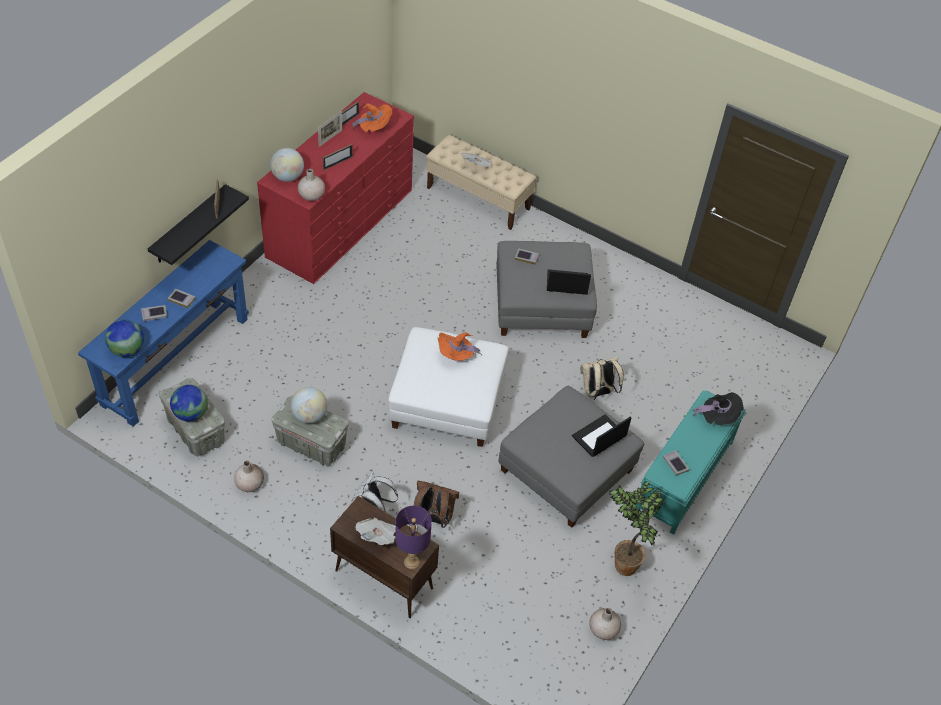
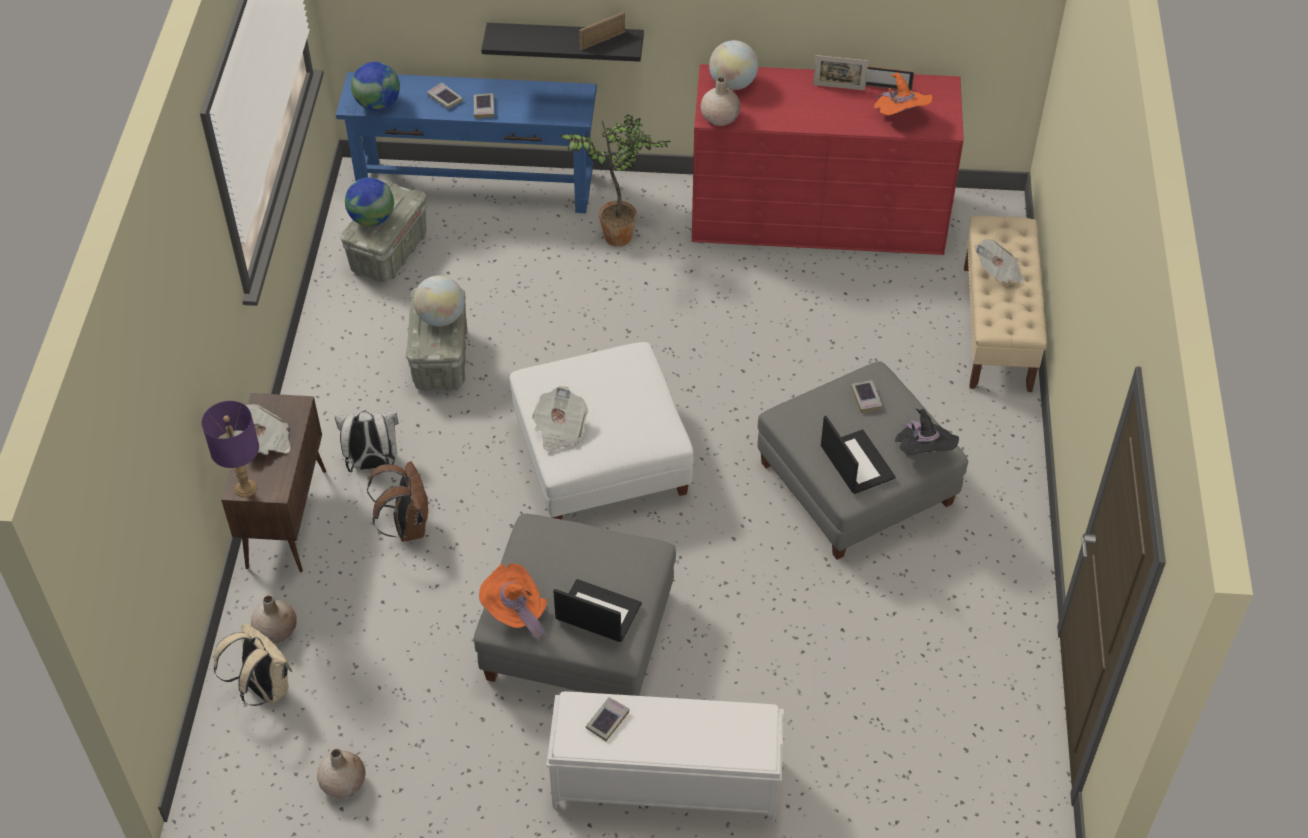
camera: 65 degrees right, 0 degrees up
beige vase [234,460,264,492] -> beige vase moved to [251,595,297,643]
picture frame [322,144,353,170] -> none
orange hat [437,332,482,361] -> orange hat moved to [479,564,547,643]
beige backpack [580,357,624,400] -> beige backpack moved to [214,623,292,706]
potted plant [609,481,666,576] -> potted plant moved to [560,114,670,247]
turquoise bench [636,390,746,535] -> white bench [547,691,784,823]
black hat [692,392,744,425] -> black hat moved to [895,409,959,455]
none -> newspaper [532,386,588,451]

